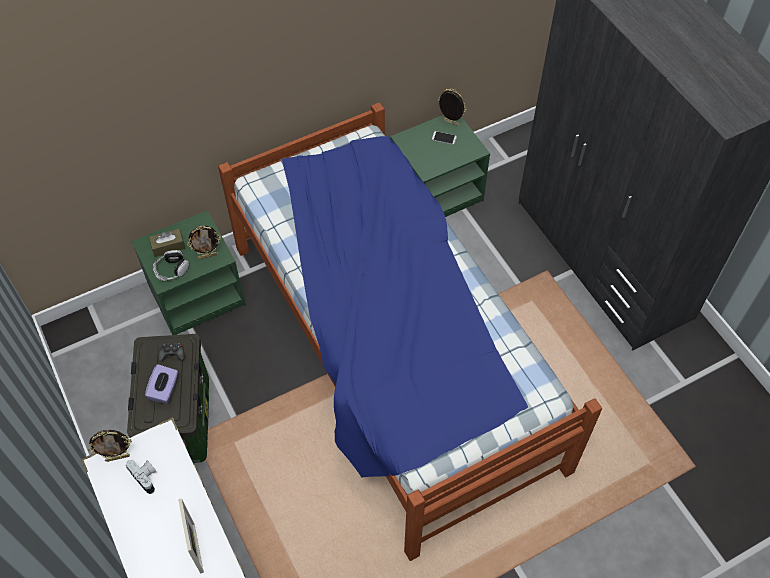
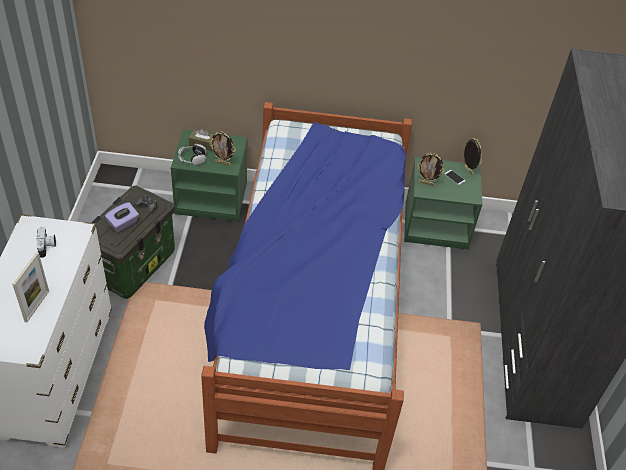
camera: 30 degrees right, 10 degrees down
picture frame [88,430,132,462] -> picture frame moved to [417,153,444,186]

